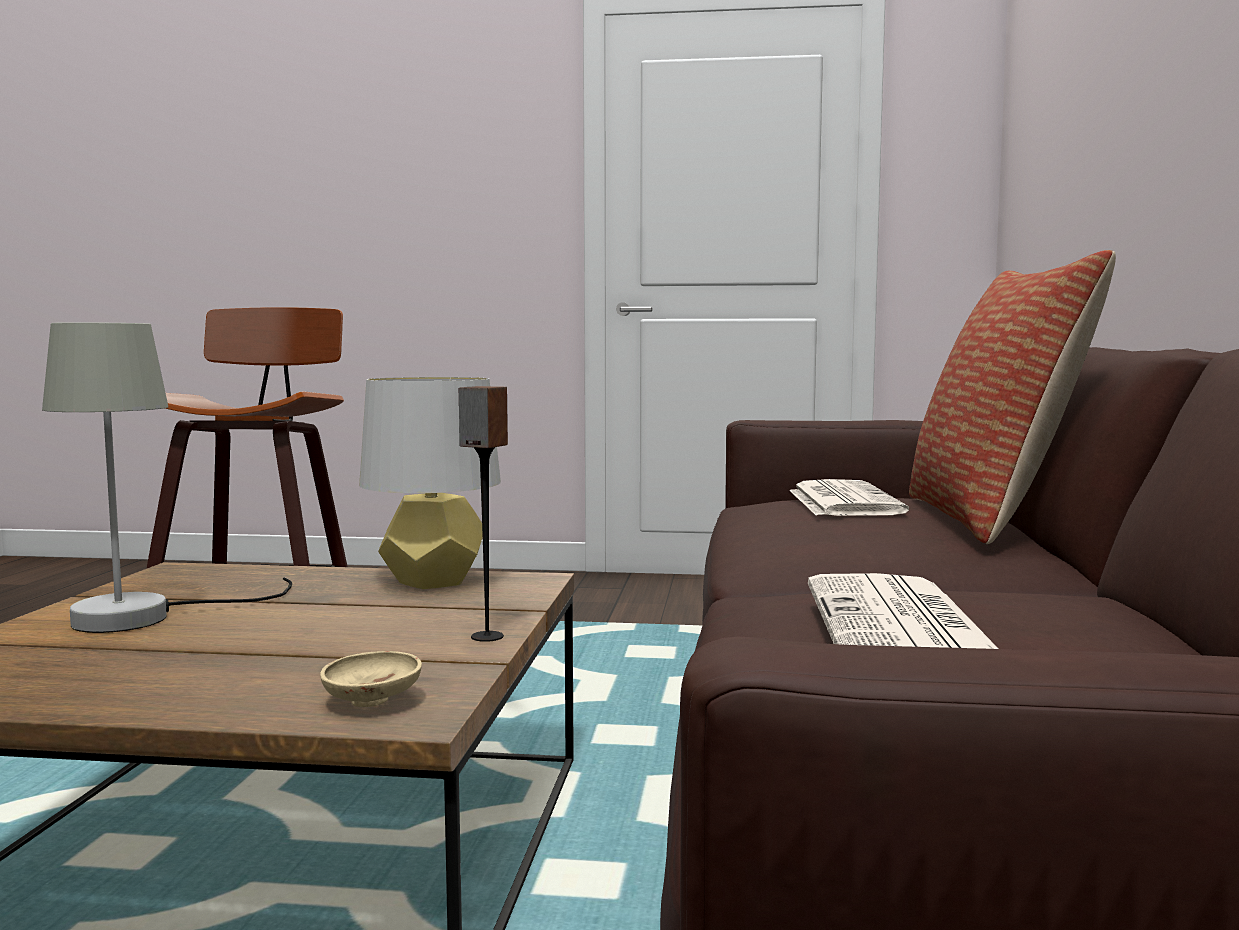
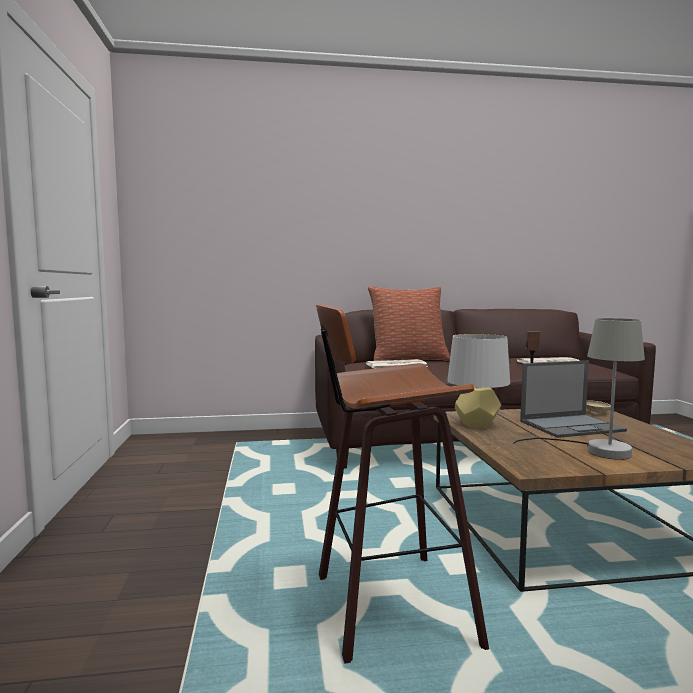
camera: 105 degrees left, 0 degrees up
none -> laptop [520,361,627,438]

